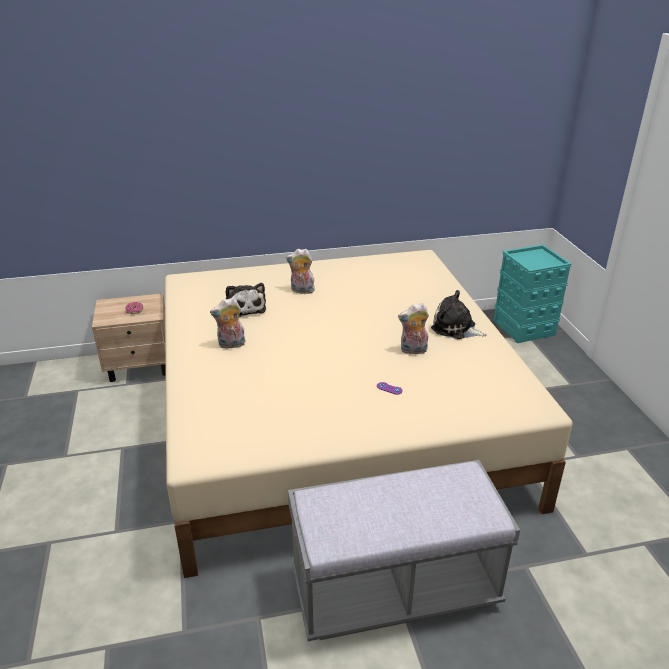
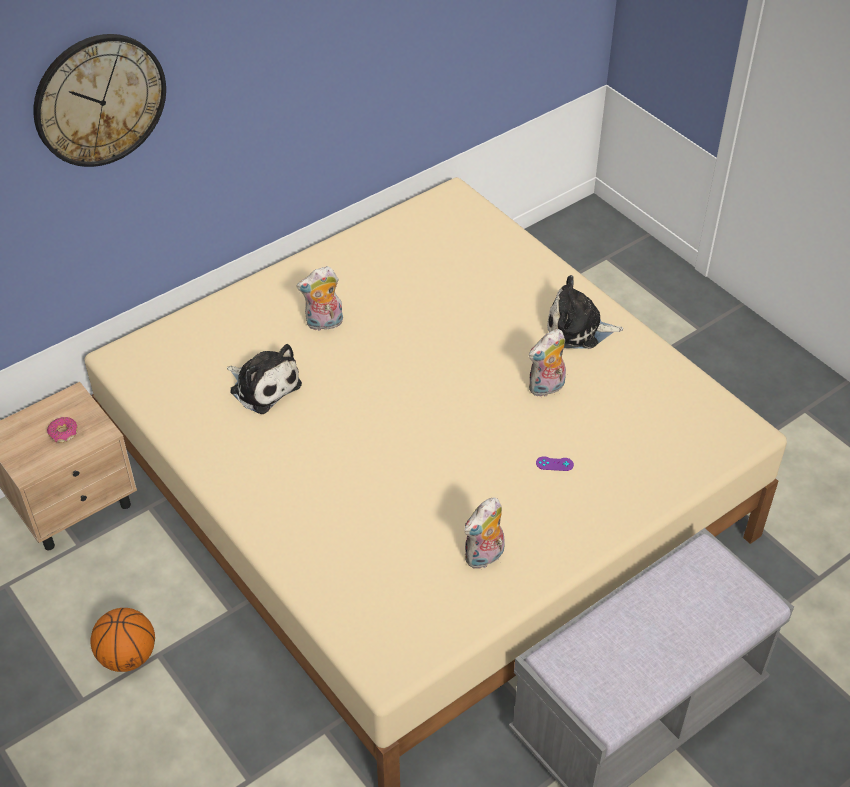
camera: 25 degrees left, 15 degrees up
plush toy [210,297,246,349] -> plush toy moved to [464,497,505,569]
turquoise storage box [493,245,572,343] -> none
none -> wall clock [33,34,166,167]
none -> basketball [90,608,155,672]

